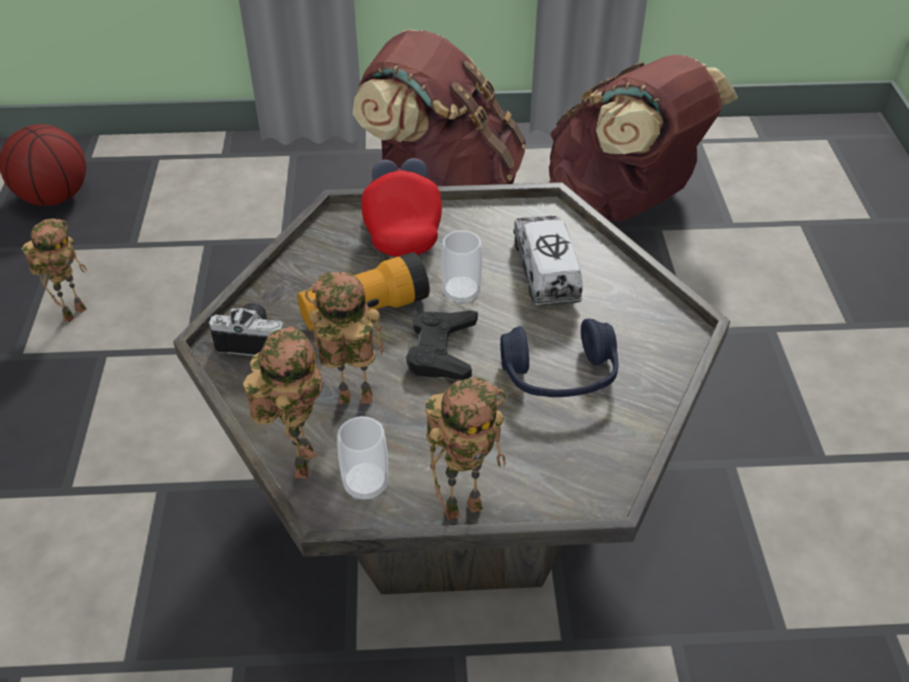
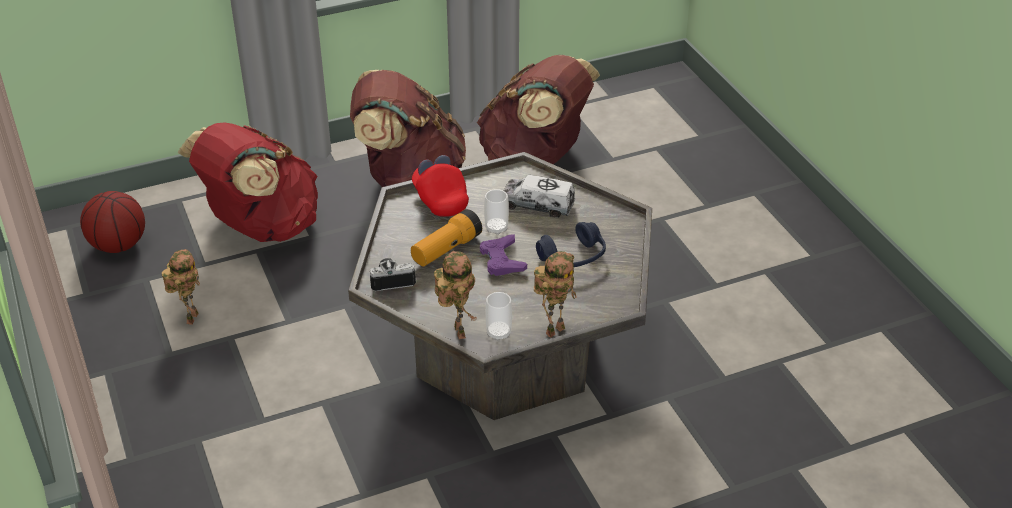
camera: 20 degrees left, 5 degrees down
toy robot [305,272,384,404] -> none
black game controller [406,310,478,380] -> purple game controller [480,234,527,276]
toy truck [513,216,583,306] -> toy truck turned 45 degrees counterclockwise [504,175,575,218]
none -> red backpack [177,122,318,242]

